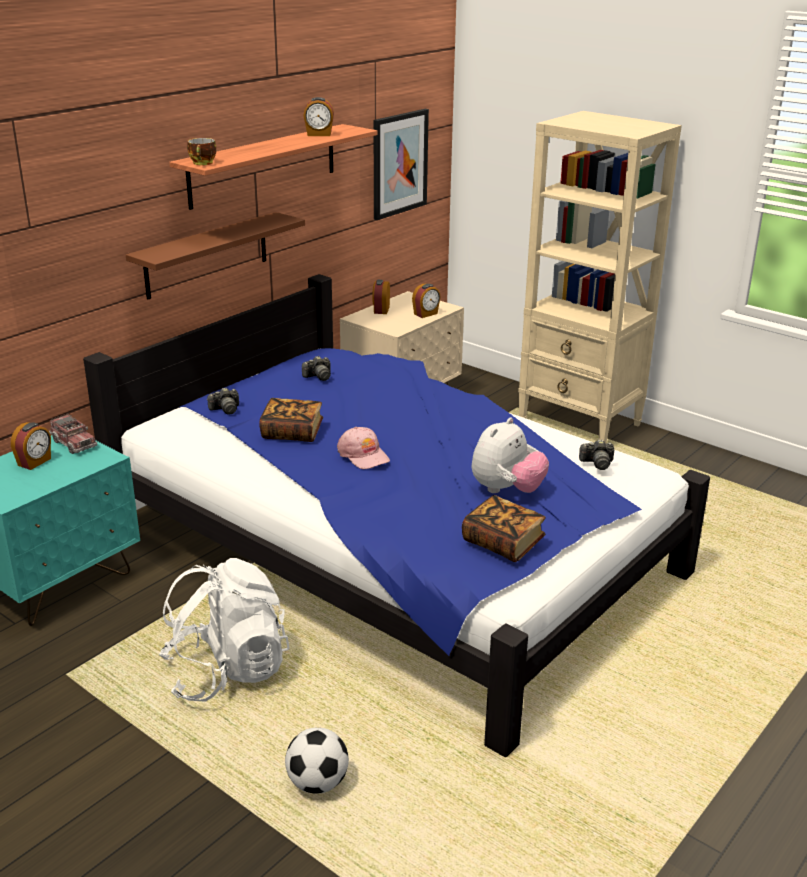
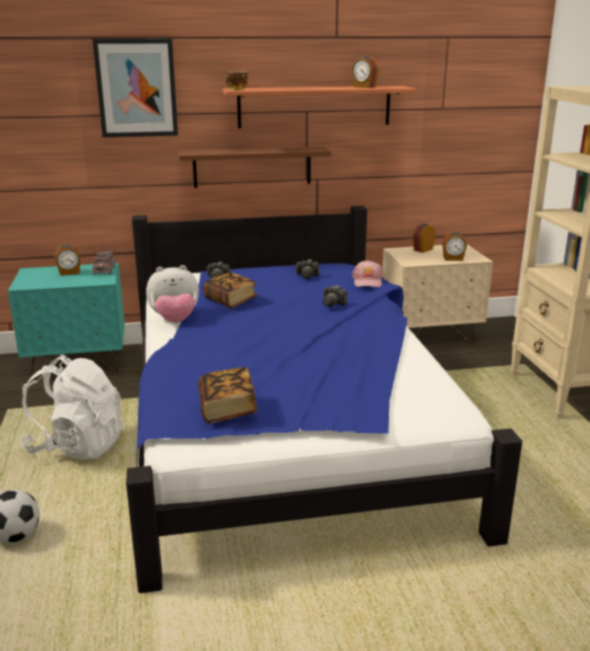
camera: 40 degrees right, 5 degrees down
pink cap [337,427,390,469] -> pink cap moved to [352,260,383,287]
picture [373,109,429,220] -> picture moved to [92,39,178,137]
plush toy [472,417,549,493] -> plush toy moved to [146,265,199,323]
camera [579,439,614,470] -> camera moved to [323,285,348,307]

